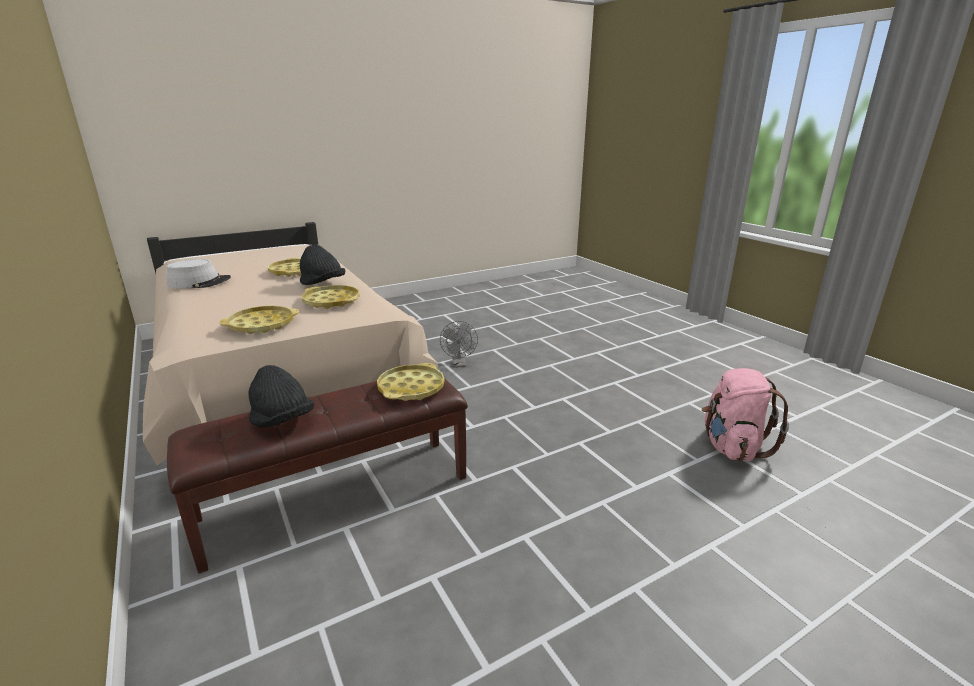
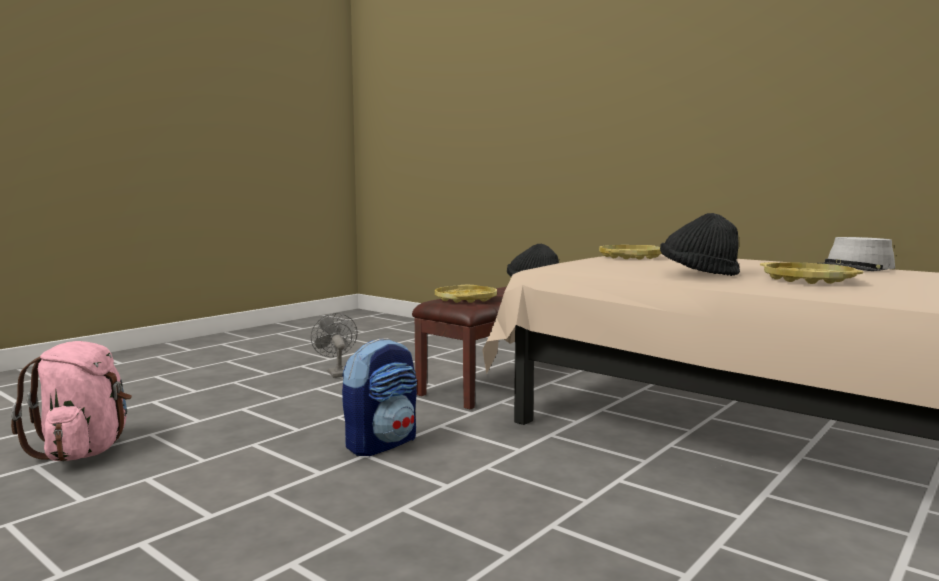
camera: 160 degrees right, 15 degrees down
yellow tray [302,285,360,309] -> none
grey fan [440,321,478,367] -> grey fan moved to [310,313,358,378]
none -> backpack [342,338,417,456]

